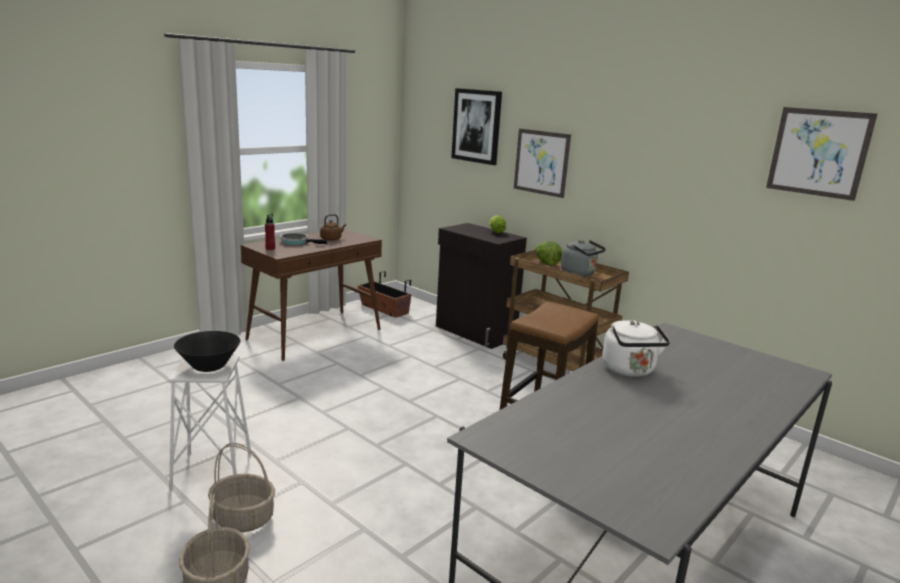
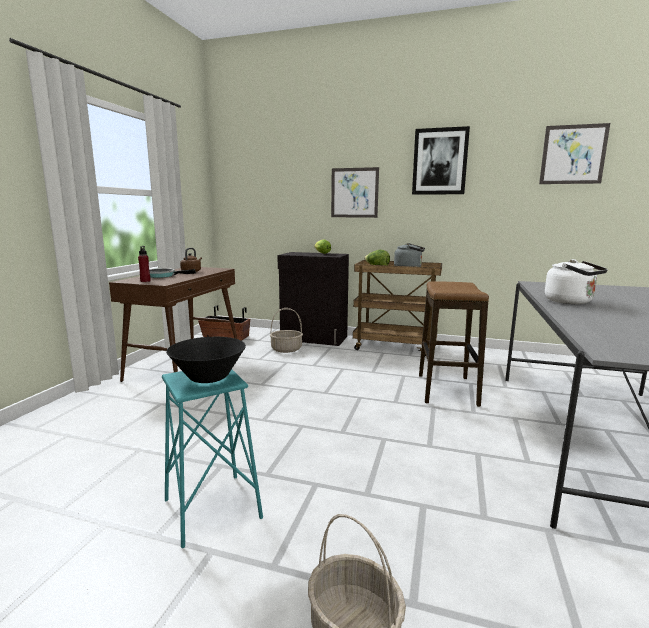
camera: 25 degrees left, 5 degrees down
white stool [168,356,251,491] -> turquoise stool [162,369,263,548]
basket [208,443,275,532] -> basket moved to [270,308,303,353]
picture [451,88,502,165] -> picture moved to [412,126,470,195]

